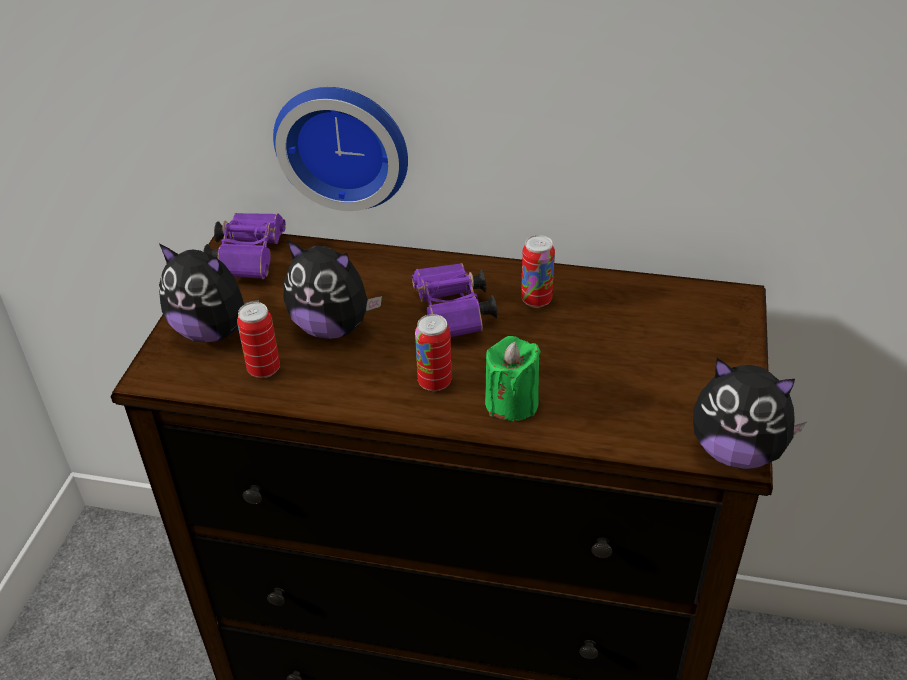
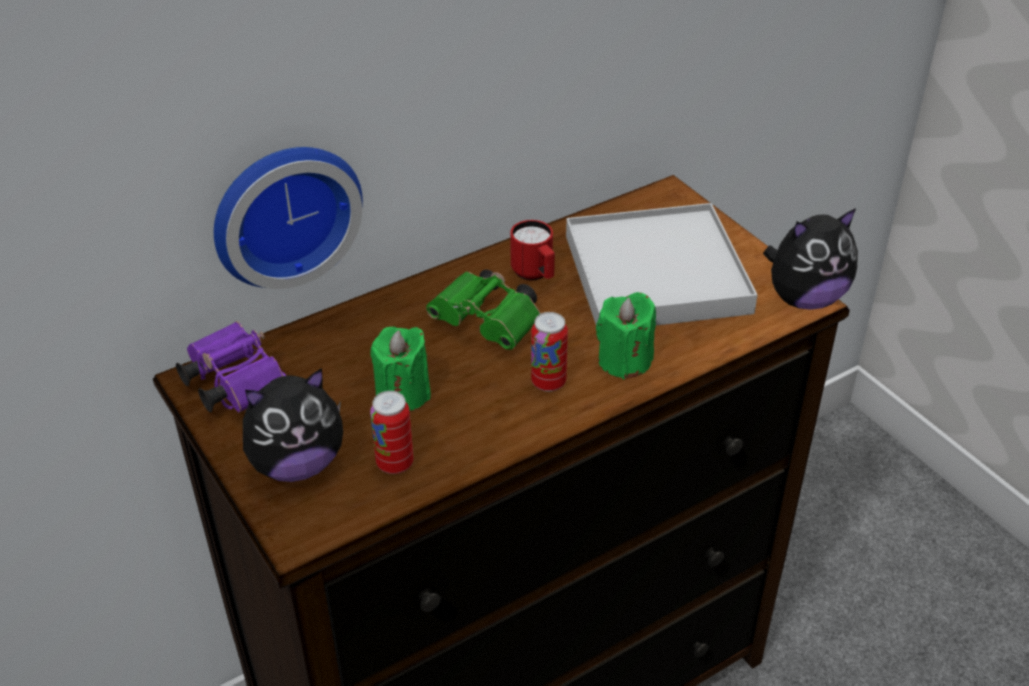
camera: 45 degrees left, 0 degrees up
plush toy [284,240,382,339] -> green candle [370,326,431,411]
purple binoculars [412,263,497,337] -> green binoculars [426,269,540,350]
can [521,235,555,308] -> red mug [510,220,555,280]
none -> white tray [566,203,758,326]

